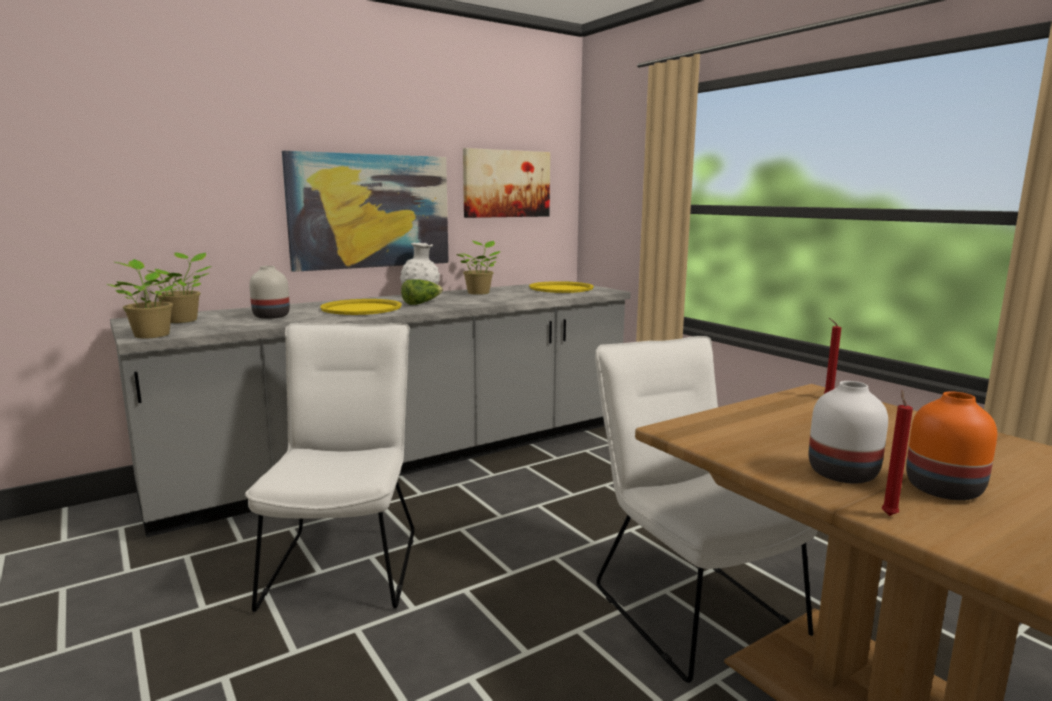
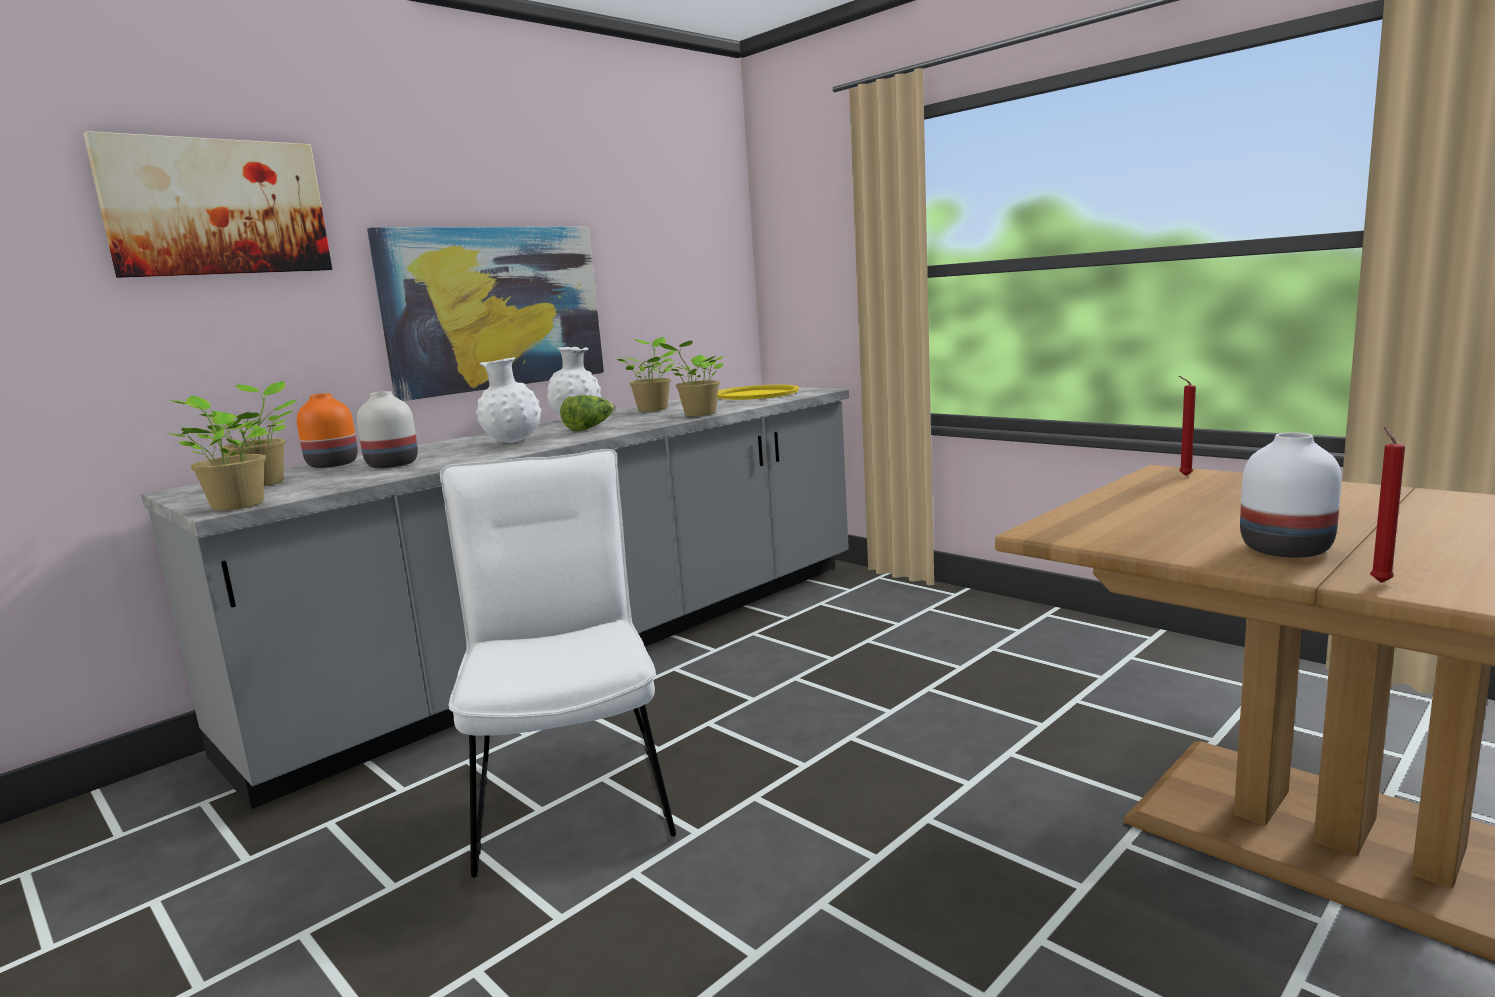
camera: 10 degrees left, 0 degrees up
yellow tray [320,299,402,315] -> white vase [476,357,541,443]
picture [463,148,550,218] -> picture moved to [83,131,332,278]
white chair [595,336,818,683] -> none
orange vase [906,391,997,500] -> orange vase moved to [297,393,358,468]
none -> potted plant [660,340,724,416]

